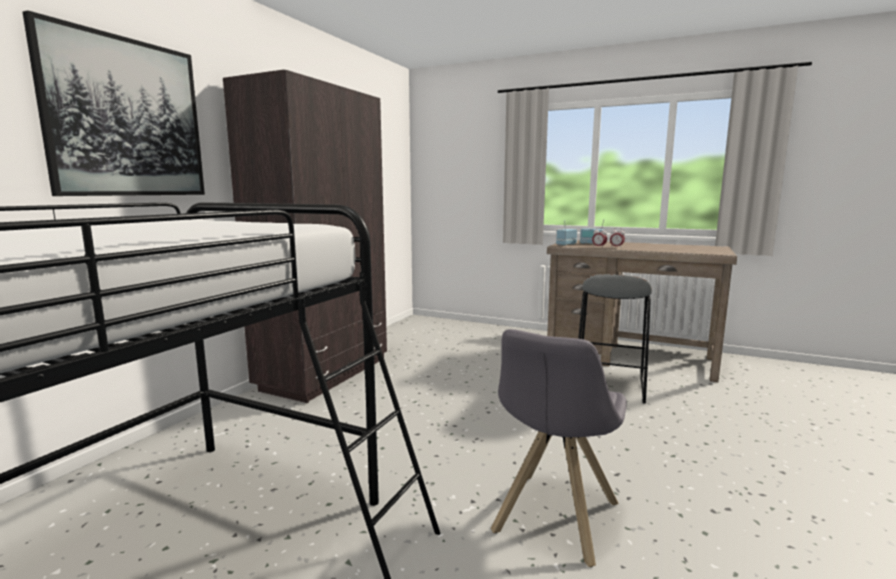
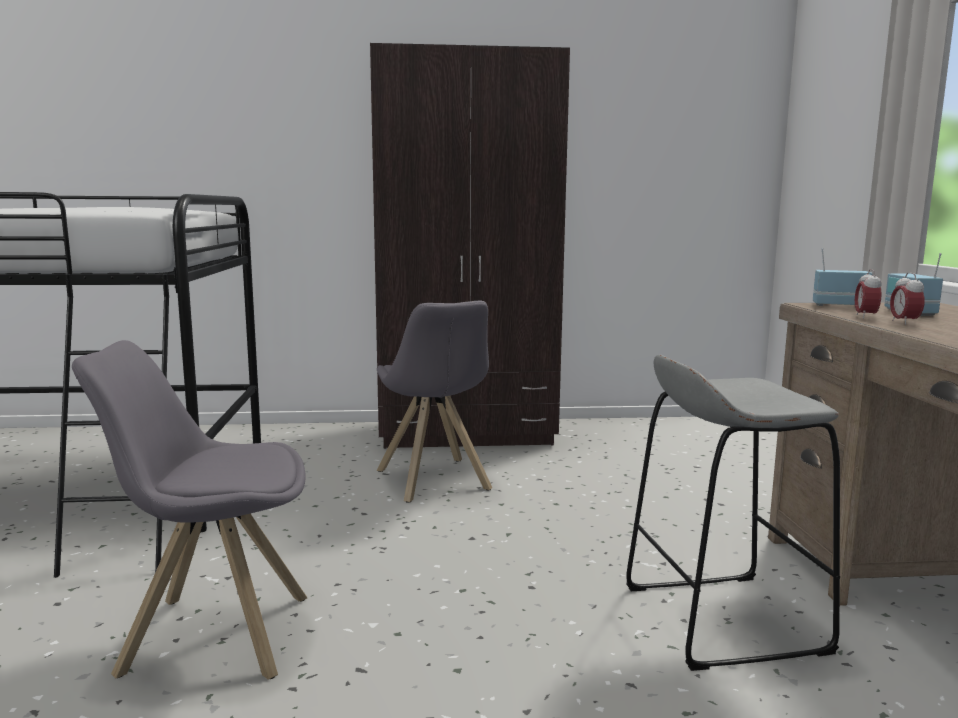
camera: 60 degrees right, 0 degrees up
picture [23,10,205,196] -> none
none -> grey chair [377,301,492,503]

